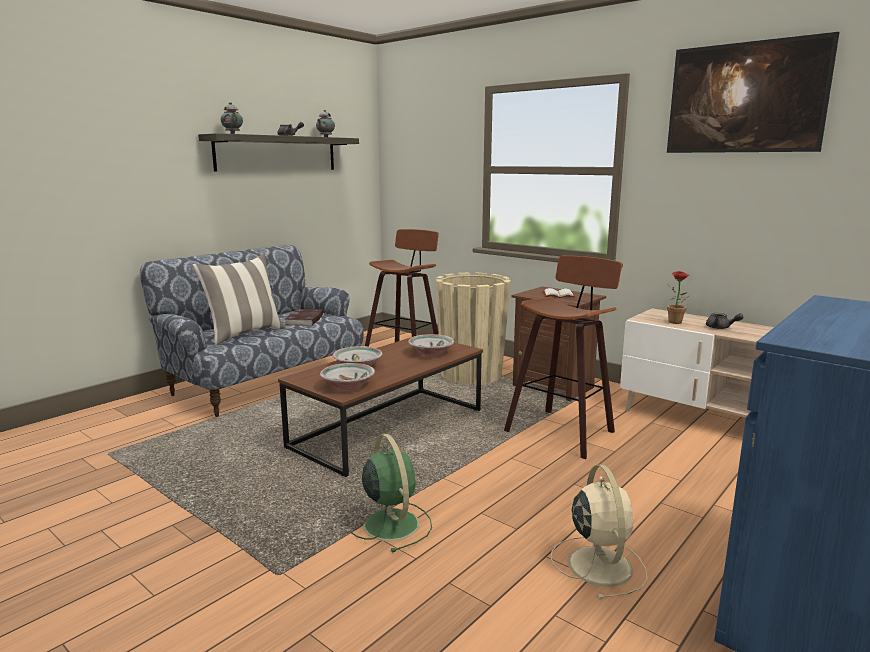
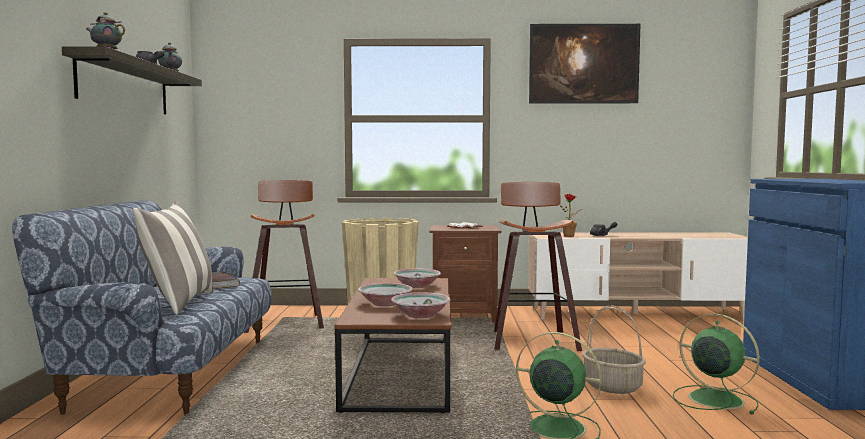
camera: 40 degrees left, 10 degrees down
beige fan [551,465,647,600] -> green fan [673,314,760,414]
none -> basket [582,305,646,394]

